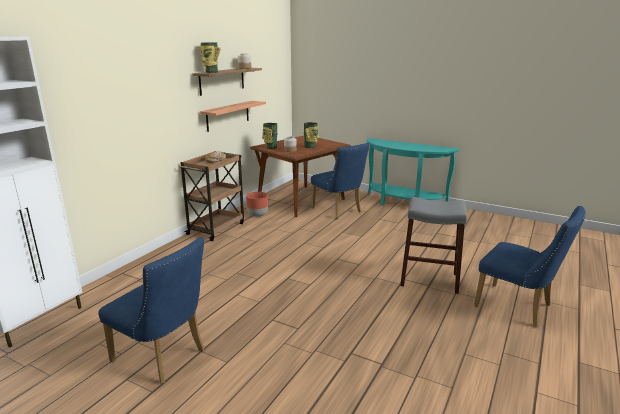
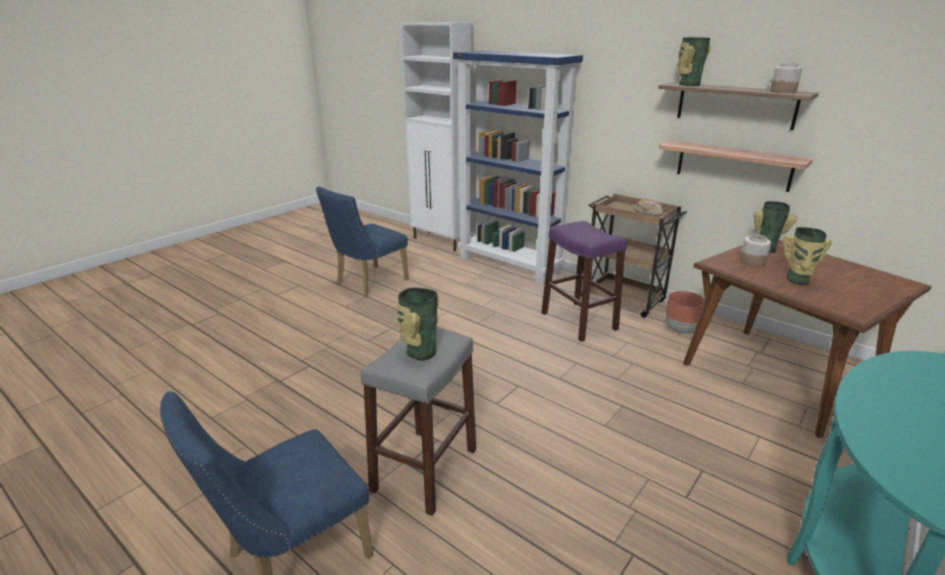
camera: 100 degrees right, 5 degrees up
blue chair [311,143,370,219] -> none
none -> vase [397,288,439,361]
none -> blue bookcase [453,50,583,285]
none -> purple stool [541,221,627,342]

